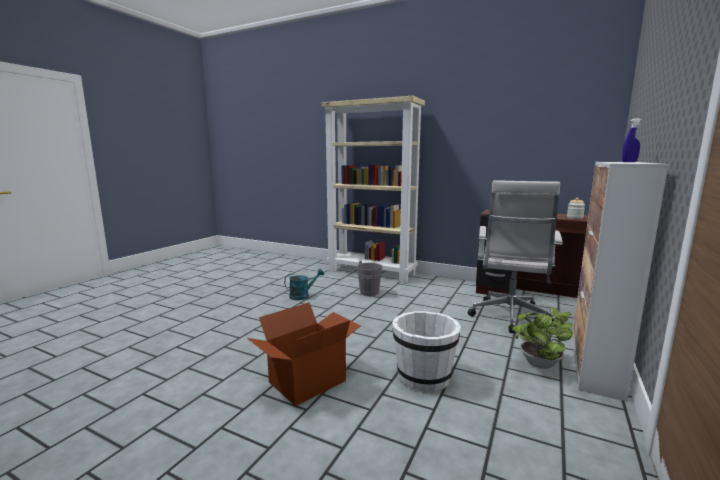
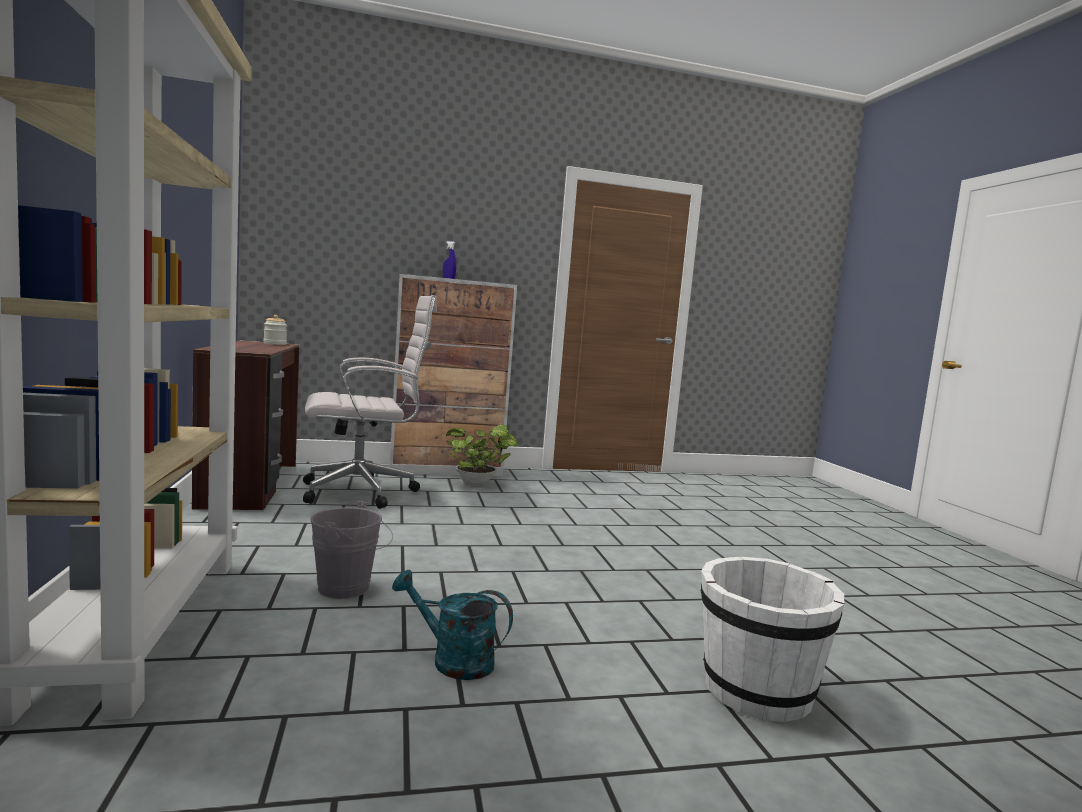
camera: 130 degrees left, 5 degrees down
cardboard box [247,302,360,406] -> none
white bucket [392,311,461,391] -> white bucket moved to [700,557,844,722]

